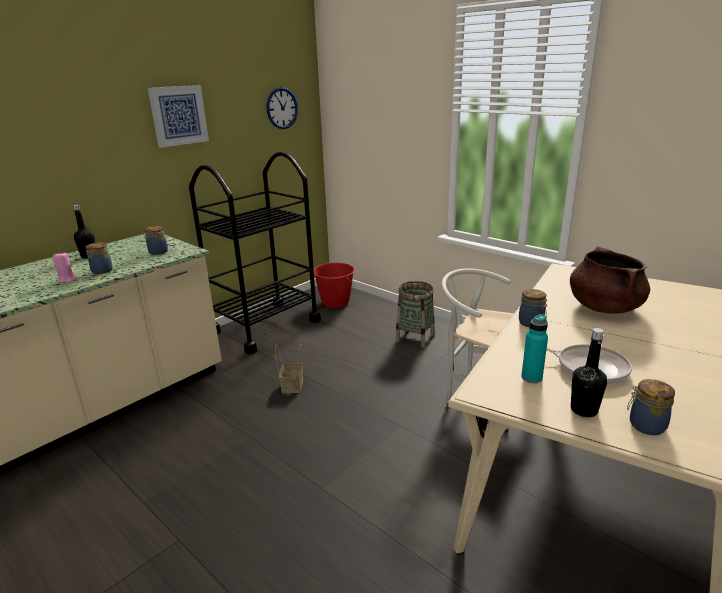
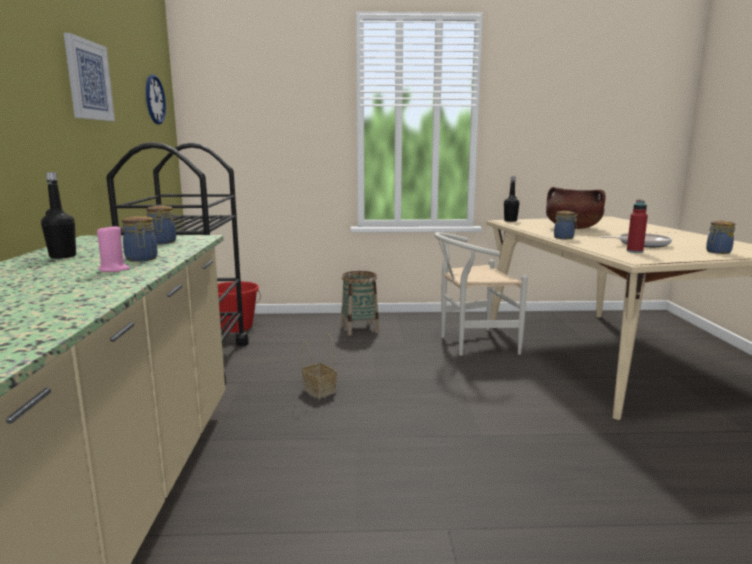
camera: 45 degrees left, 10 degrees down
turquoise bottle [521,314,548,383] -> red bottle [627,200,648,253]
black bottle [571,328,607,417] -> black bottle moved to [504,176,520,222]

